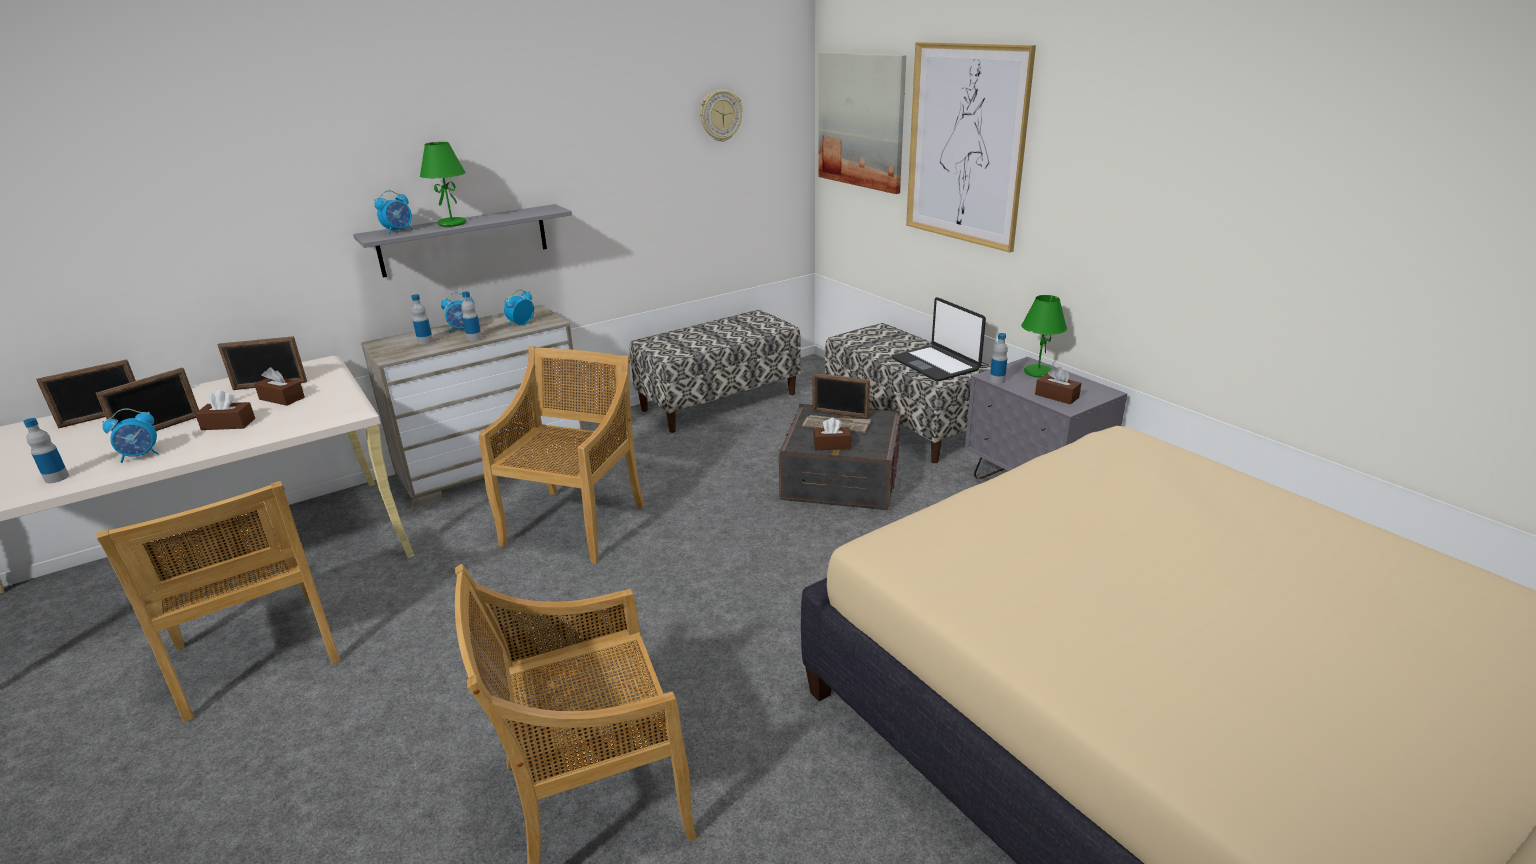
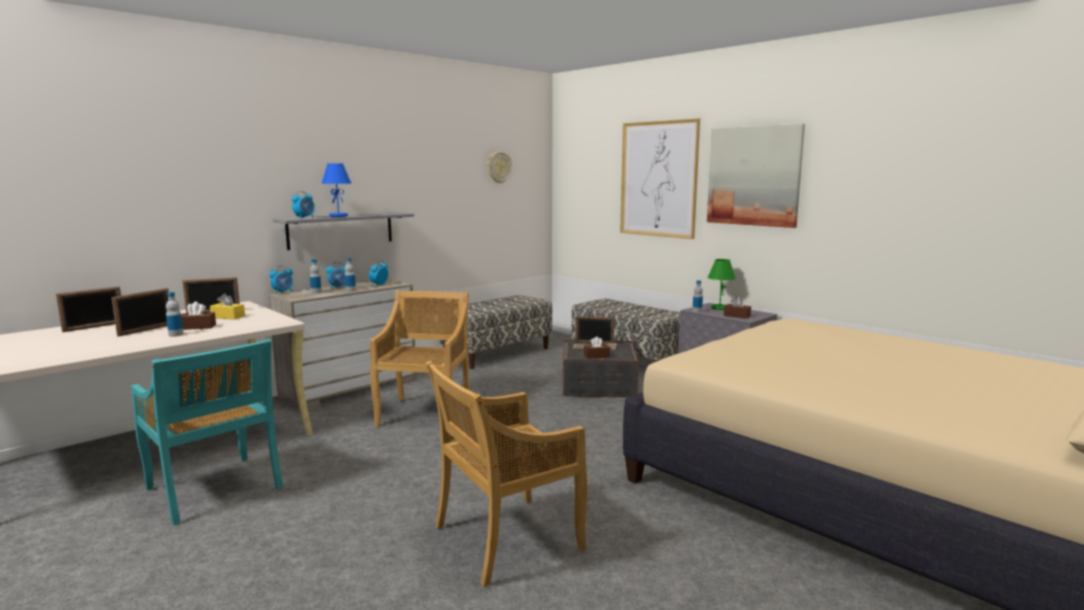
camera: 10 degrees left, 15 degrees down
bottle [23,418,69,483] -> bottle moved to [166,292,184,337]
beige chair [96,481,340,723] -> turquoise chair [131,339,283,525]
alarm clock [102,408,159,463] -> alarm clock moved to [269,266,293,294]
brown tissue box [254,367,305,406] -> yellow tissue box [210,293,245,320]
green table lamp [420,142,466,227] -> blue table lamp [321,163,351,217]
picture [818,52,906,194] -> picture moved to [707,124,805,228]
laptop [892,297,986,381] -> none

